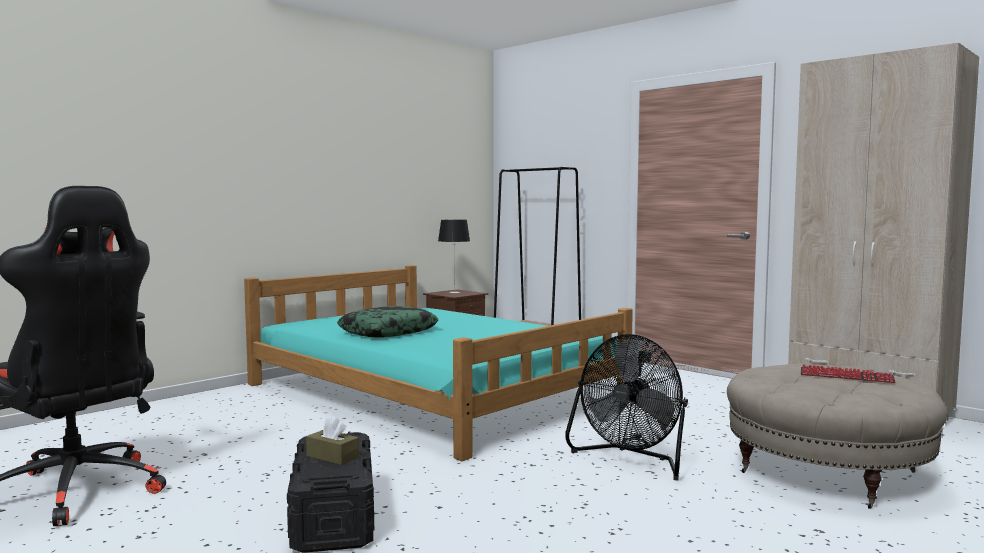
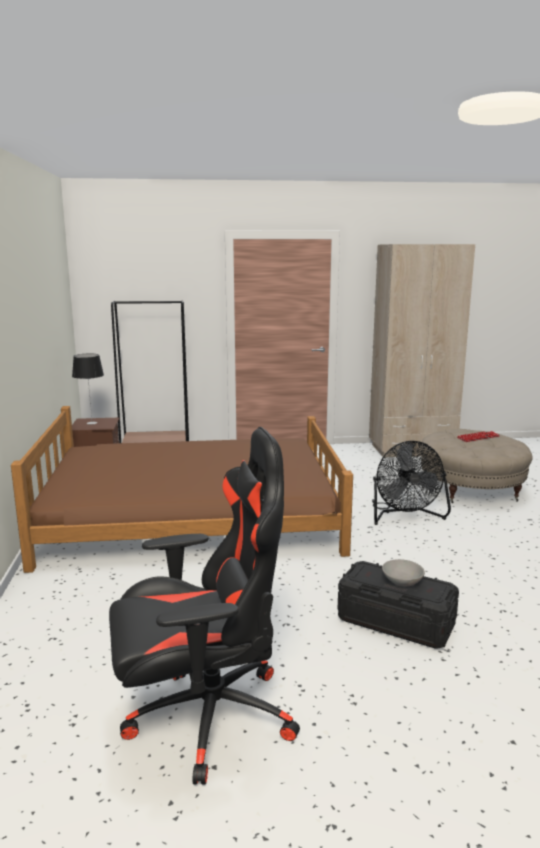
camera: 50 degrees left, 10 degrees up
turquoise bed [244,265,633,461] -> brown bed [11,406,353,573]
brown tissue box [306,416,359,465] -> grey bowl [382,559,425,586]
pillow [337,306,438,338] -> none

